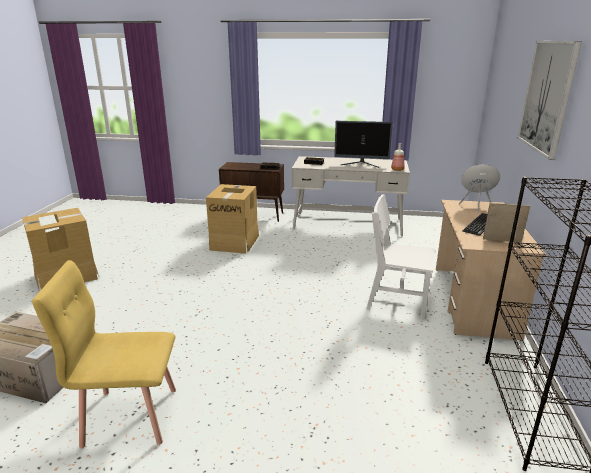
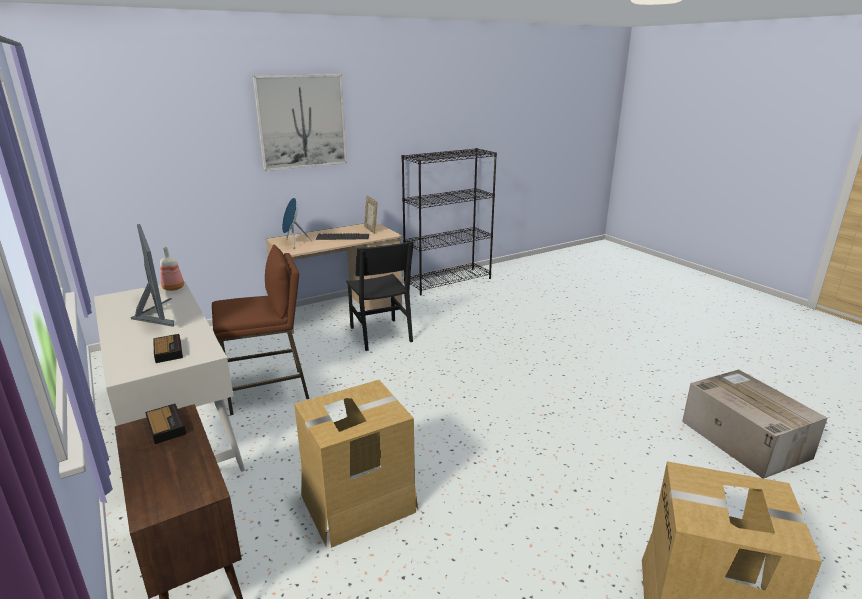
camera: 130 degrees left, 0 degrees up
yellow chair [32,260,176,448] -> none
white chair [366,194,435,319] -> black chair [346,241,414,351]
none -> brown stool [212,245,309,415]

